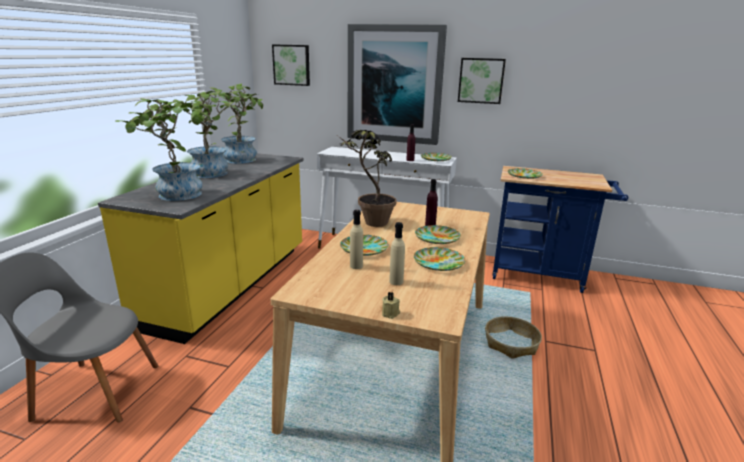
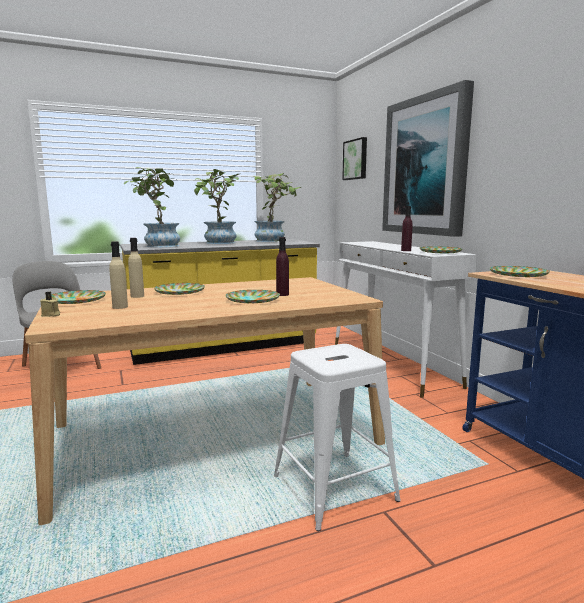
camera: 50 degrees right, 10 degrees down
potted plant [338,130,396,227] -> none
plate [414,247,465,271] -> plate moved to [51,290,106,304]
picture [458,58,506,104] -> none
basket [485,316,542,359] -> white stool [274,344,401,531]

